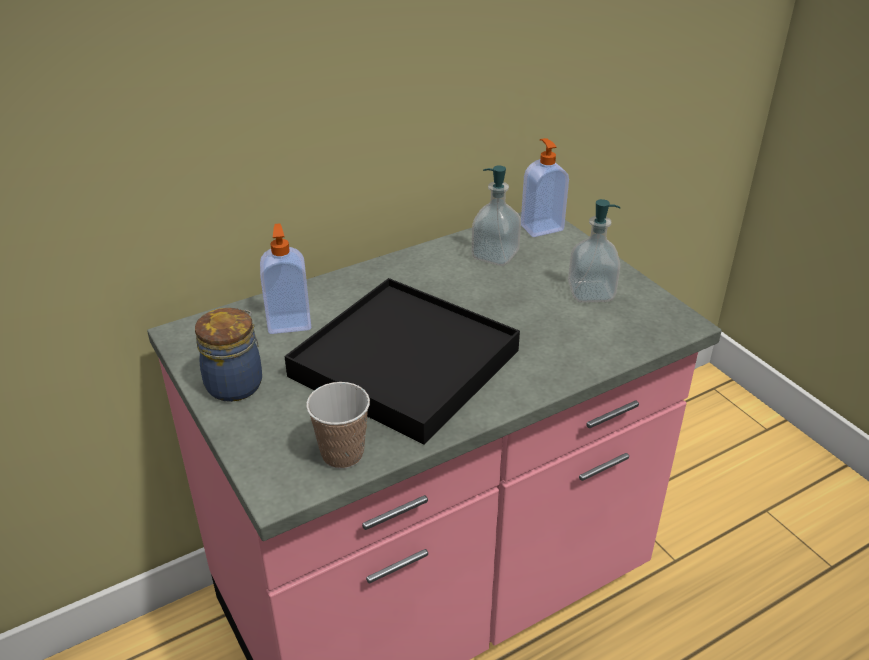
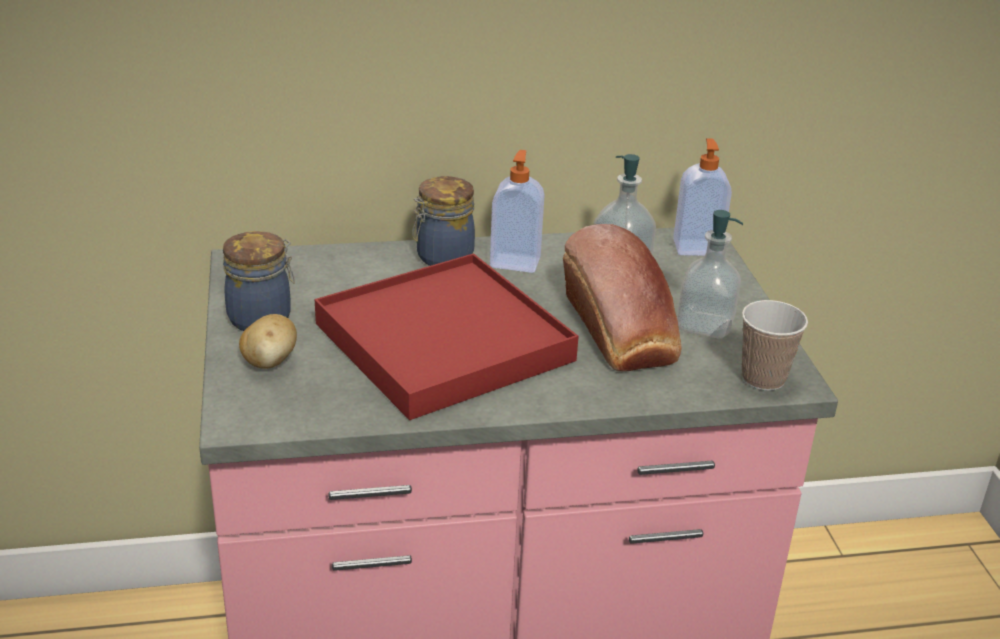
camera: 20 degrees right, 5 degrees down
soap dispenser [260,223,311,334] -> soap dispenser moved to [490,150,544,273]
black tray [284,278,520,445] -> red tray [315,253,579,420]
cup [306,382,370,469] -> cup moved to [742,300,808,391]
none -> potato [239,314,297,369]
none -> jar [412,176,475,266]
none -> bread [563,224,682,372]

